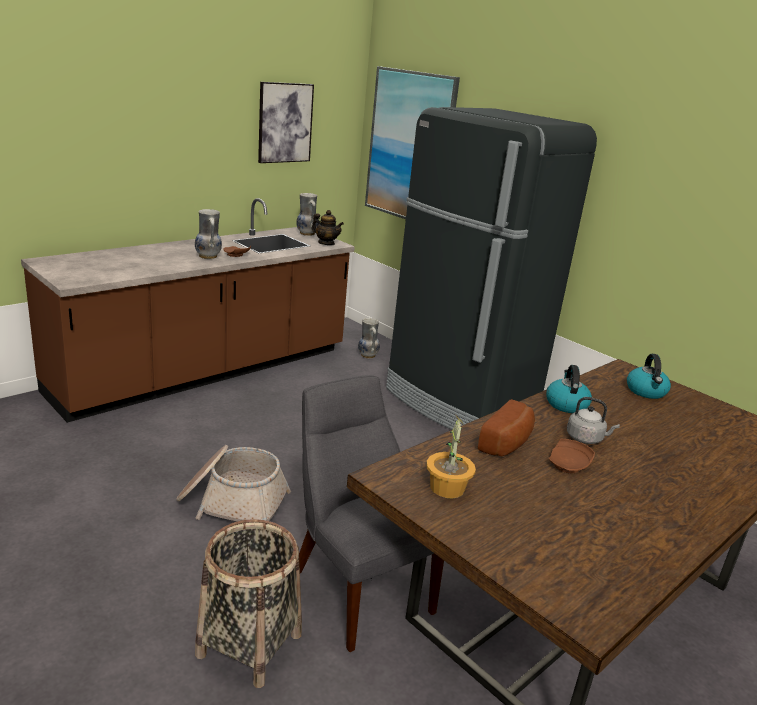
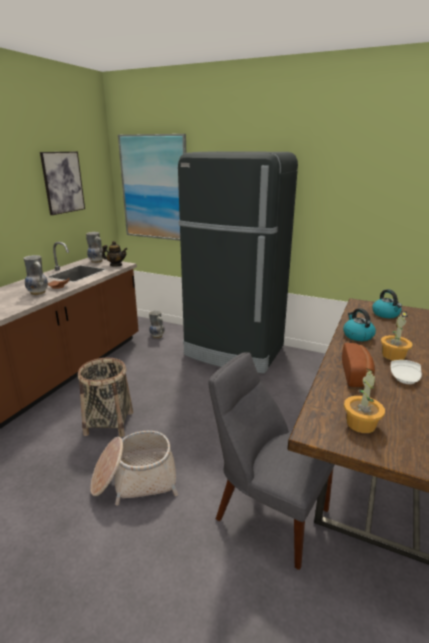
camera: 20 degrees left, 0 degrees up
basket [195,519,302,688] -> basket moved to [78,357,133,437]
brown plate [548,438,595,473] -> white plate [391,360,422,384]
grey kettle [567,397,620,444] -> potted plant [381,311,413,361]

